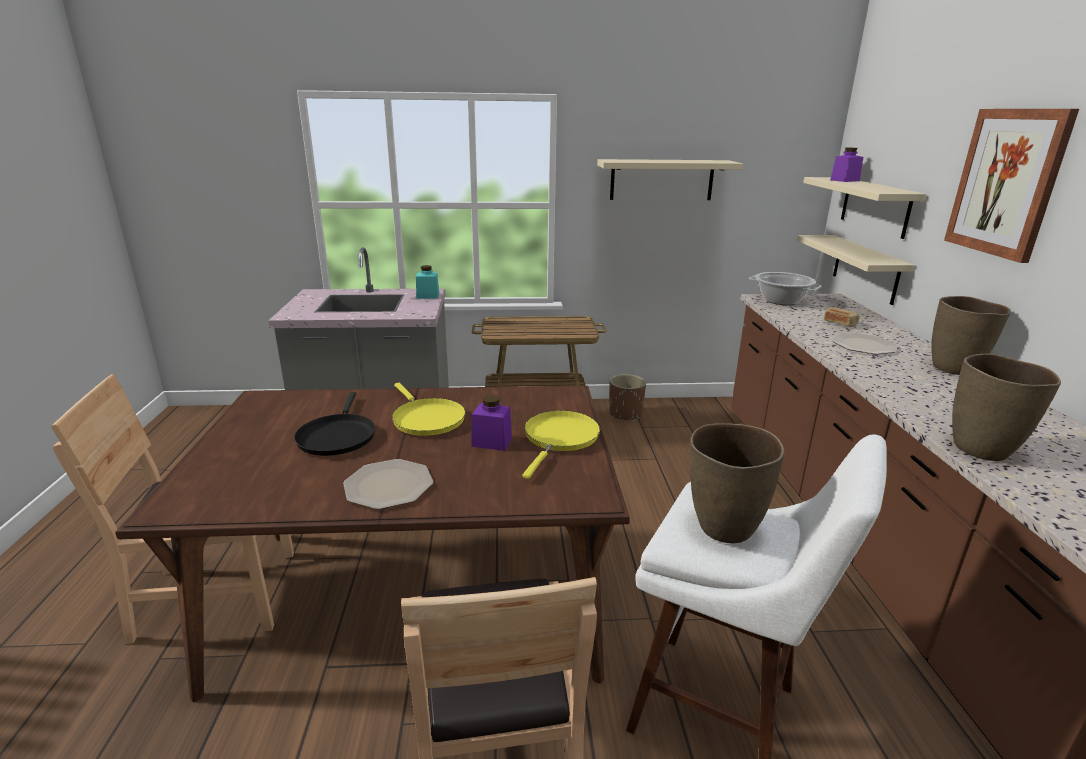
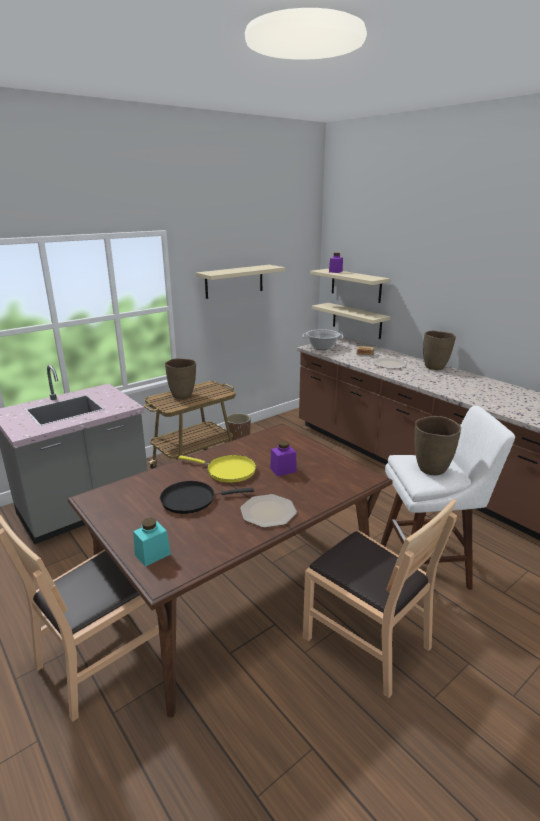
camera: 35 degrees left, 0 degrees up
black frying pan [294,392,375,456] -> black frying pan turned 120 degrees clockwise [160,481,254,514]
turquoise jar [416,265,439,299] -> turquoise jar moved to [133,518,171,567]
yellow frying pan [522,411,600,479] -> none
picture [944,109,1079,263] -> none
brown vase [952,354,1061,461] -> brown vase moved to [165,358,196,399]

